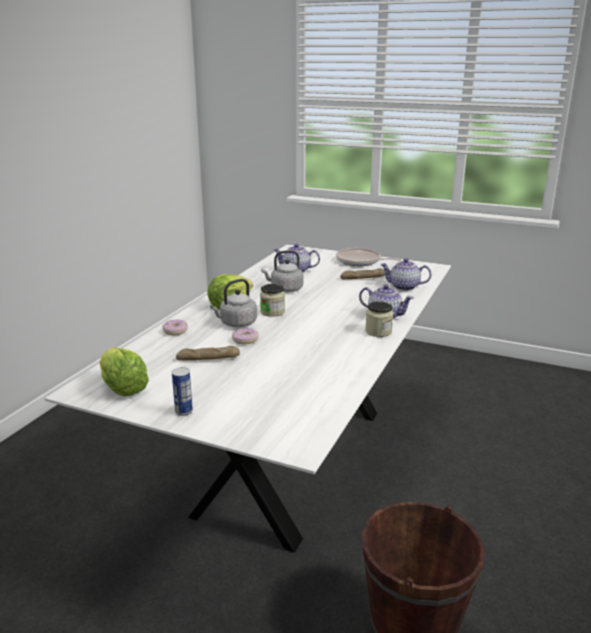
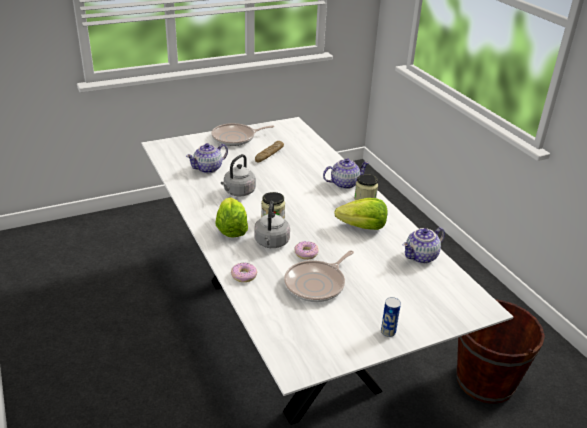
camera: 50 degrees left, 10 degrees up
lettuce [99,347,149,396] -> lettuce moved to [334,198,388,230]
bread [176,346,240,360] -> frying pan [284,250,354,302]
teapot [380,258,431,291] -> teapot moved to [403,227,445,264]

